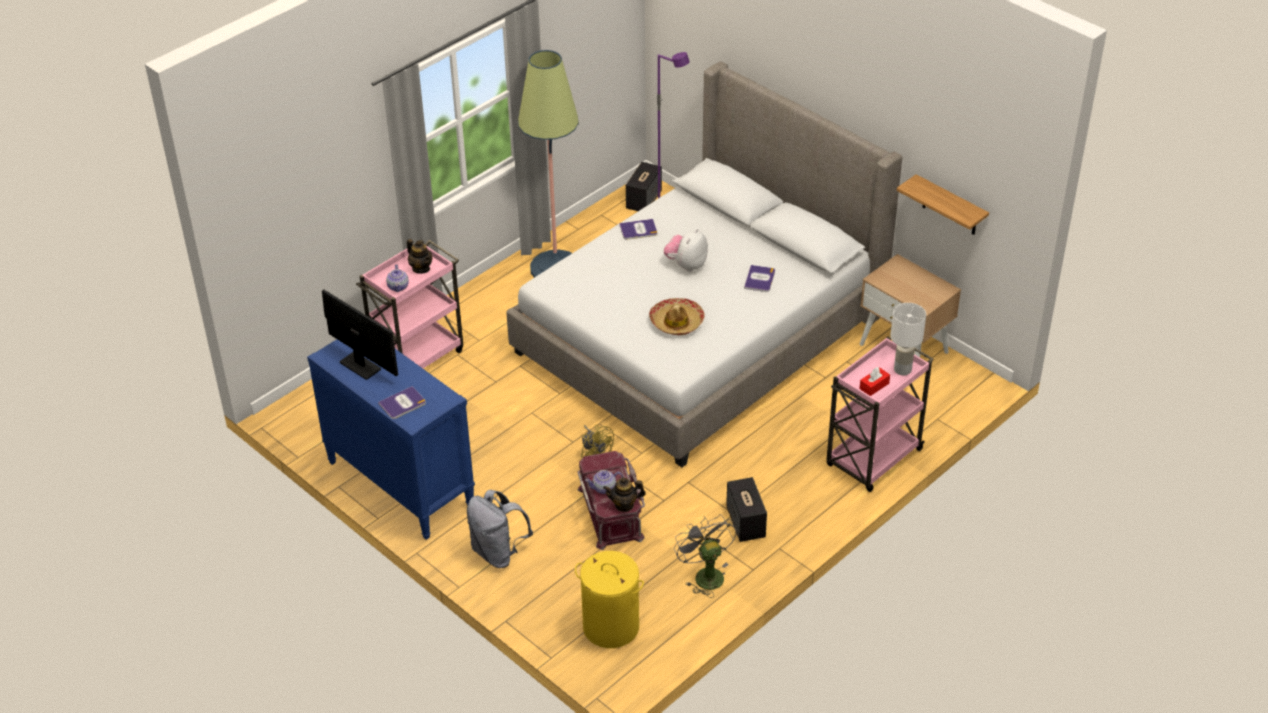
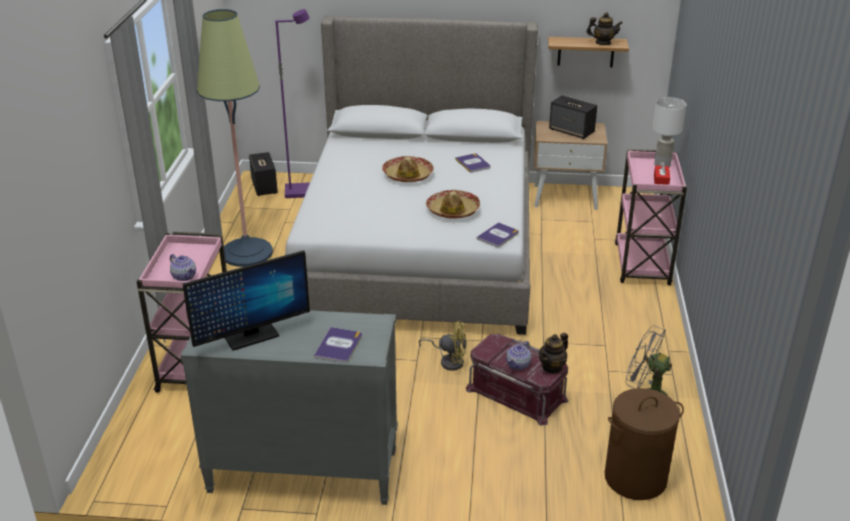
camera: 40 degrees left, 10 degrees down
blue dresser [307,339,475,540] -> grey dresser [180,310,398,505]
monitor [322,290,398,380] -> monitor turned 150 degrees clockwise [183,250,310,350]
teapot [407,239,432,274] -> teapot moved to [587,12,622,45]
grey backpack [467,490,533,568] -> none
yellow laundry basket [575,551,644,648] -> brown laundry basket [605,388,684,500]
book [619,219,657,240] -> book moved to [476,222,519,247]
plush toy [664,229,708,272] -> hat [382,156,434,182]
speaker [726,477,767,542] -> speaker moved to [549,95,598,139]

